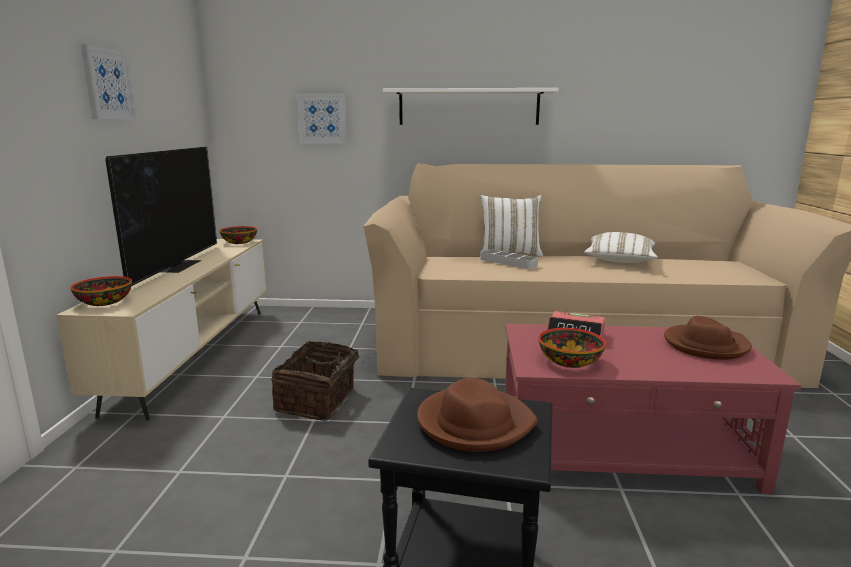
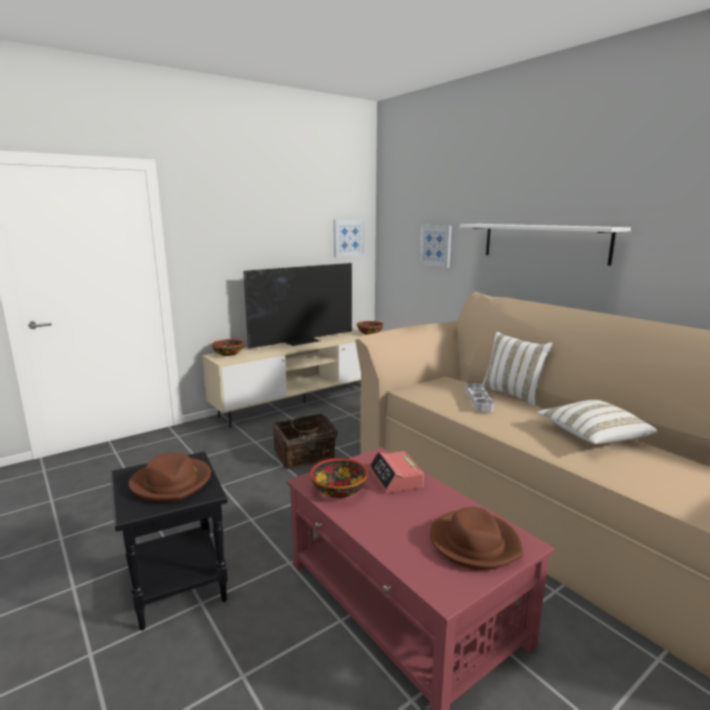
camera: 50 degrees right, 0 degrees up
picture [81,44,136,119] -> picture moved to [334,219,365,257]

